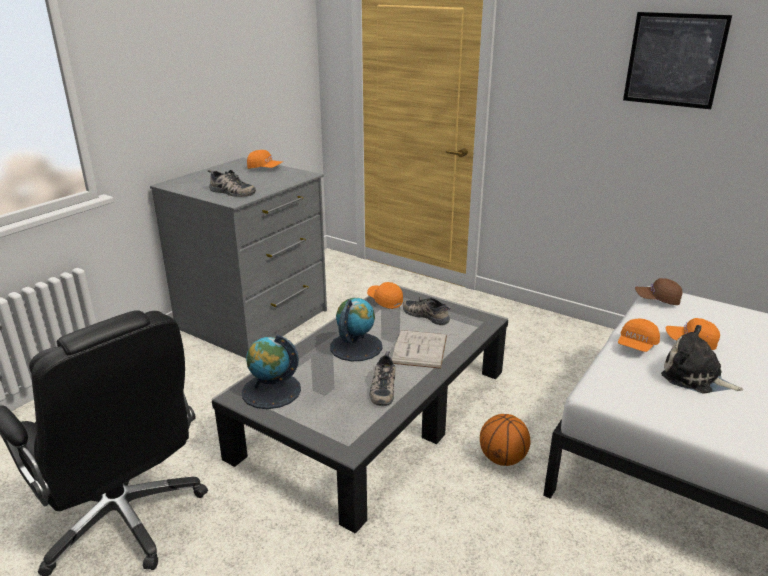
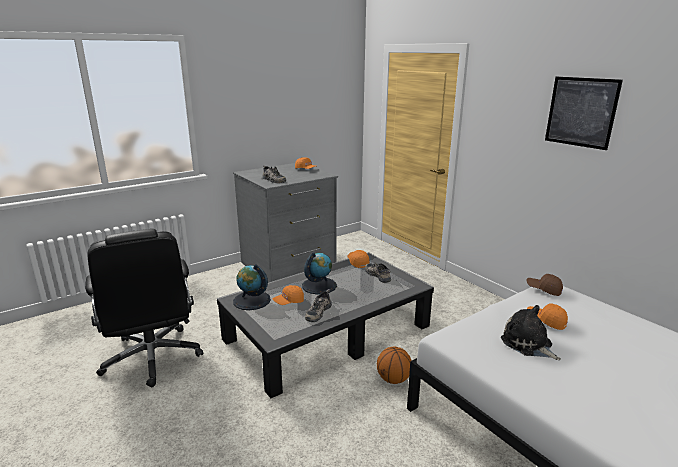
camera: 20 degrees right, 5 degrees down
white book [392,330,447,369] -> none
orange cap [618,319,660,352] -> orange cap moved to [273,285,304,305]

